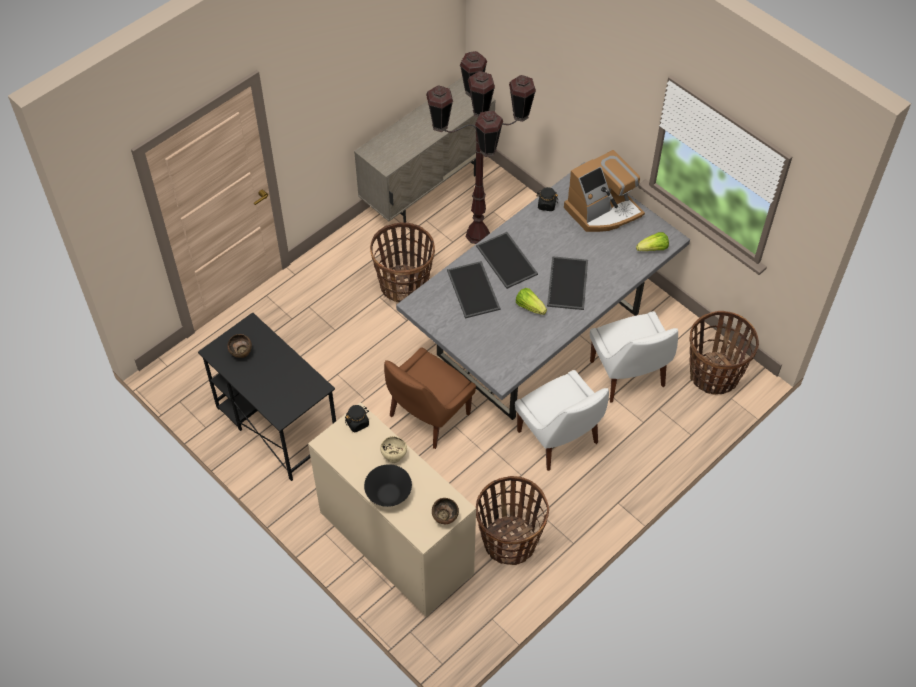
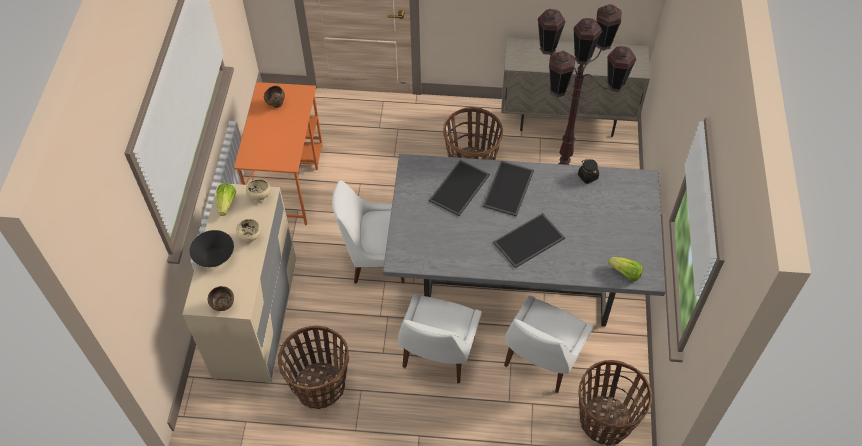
camera: 50 degrees right, 0 degrees up
black desk [198,312,336,481] -> orange desk [234,82,323,225]
black jar [345,405,369,432] -> beige bowl [246,179,270,203]
brown chair [384,347,476,449] -> white chair [332,180,404,284]
lettuce [516,288,547,315] -> lettuce moved to [217,183,236,216]
coffee machine [564,150,645,232] -> none

